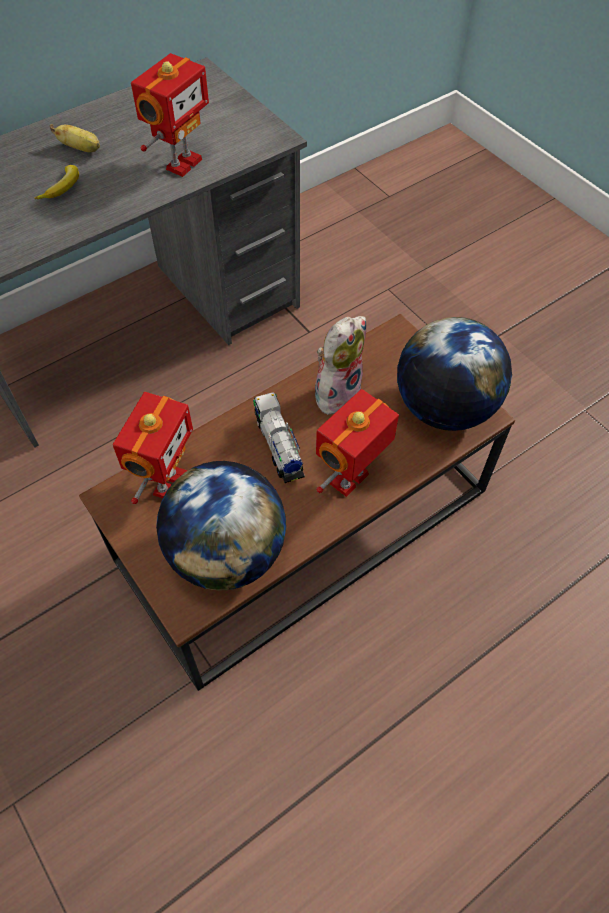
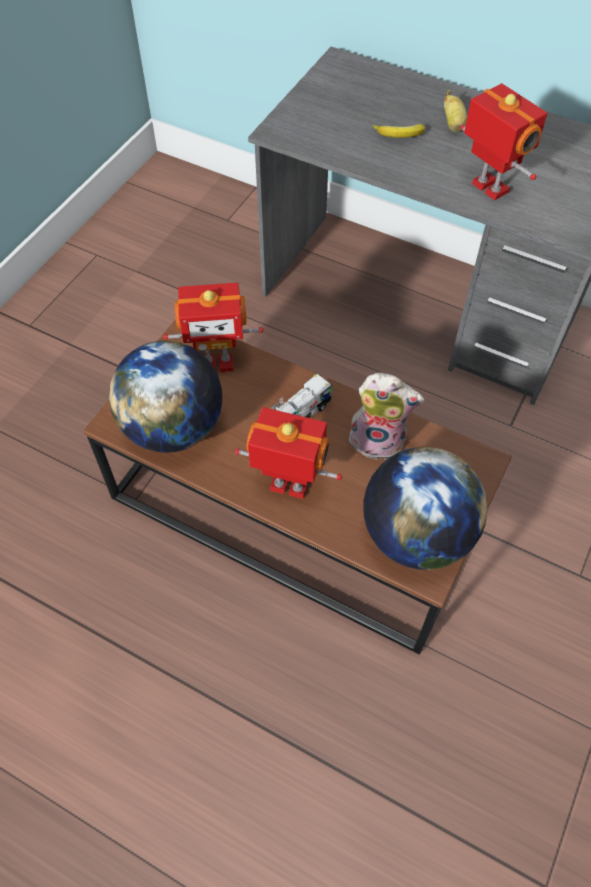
camera: 65 degrees right, 0 degrees up
toy robot [131,53,209,177] -> toy robot turned 135 degrees counterclockwise [460,83,547,200]

